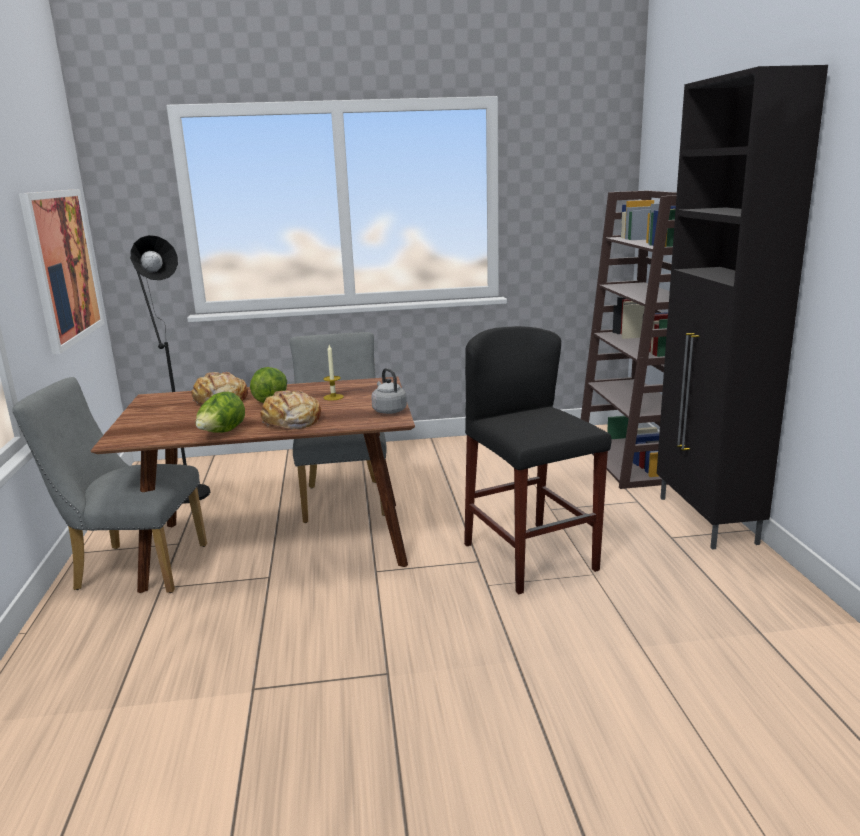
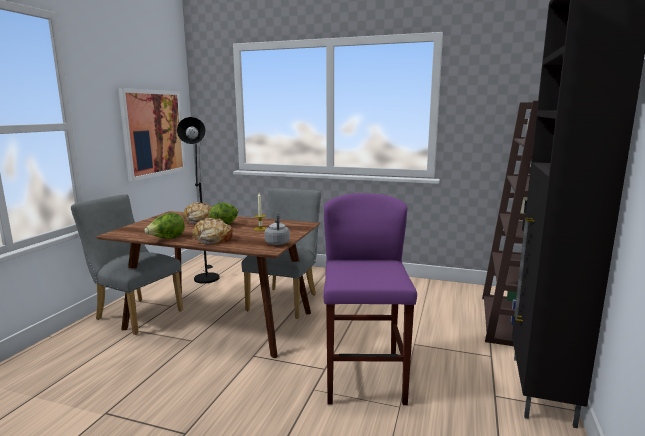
camera: 25 degrees right, 5 degrees down
black stool [464,326,611,594] -> purple stool [323,193,417,405]

